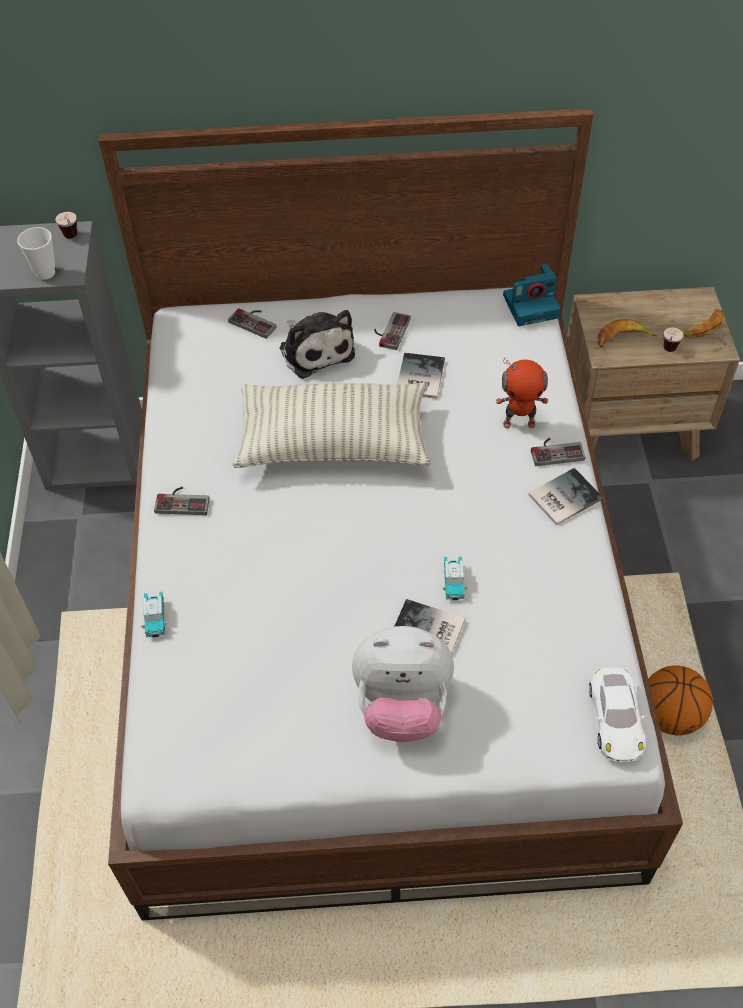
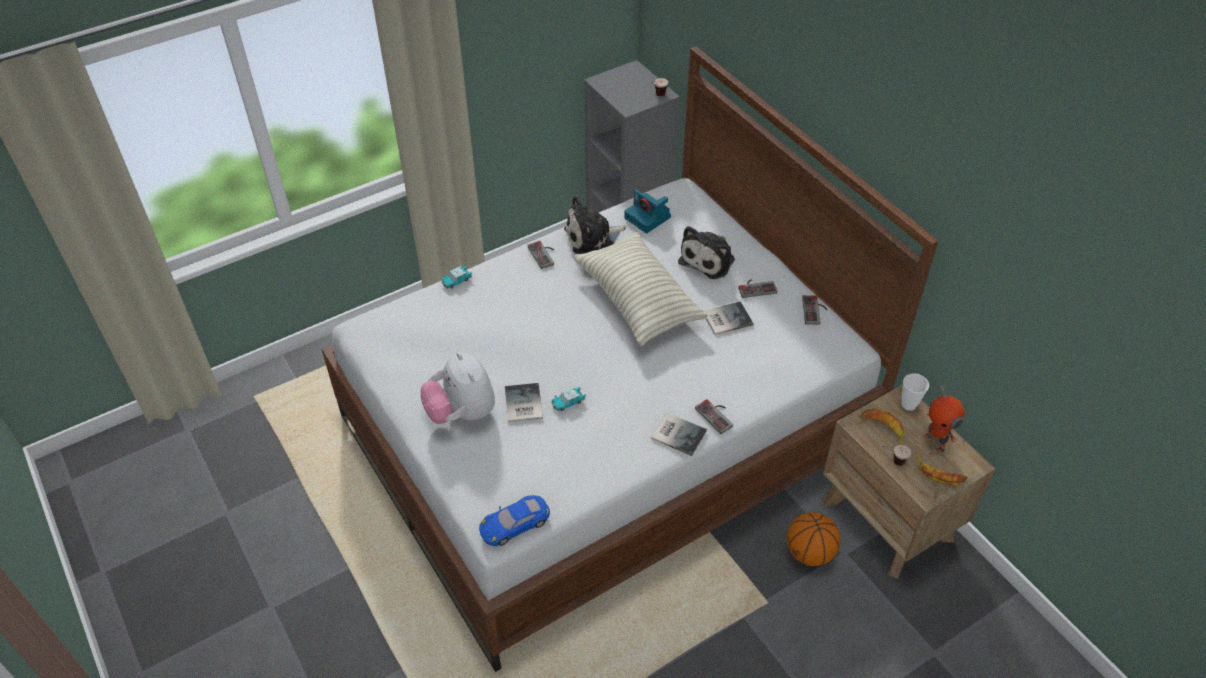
camera: 60 degrees right, 5 degrees down
cup [17,227,55,280] -> cup moved to [901,374,929,411]
game controller [228,308,276,339] -> game controller moved to [802,295,827,325]
toy robot [496,358,548,428] -> toy robot moved to [924,385,965,453]
camera [503,264,560,326] -> camera moved to [624,190,671,233]
white toy car [589,667,646,762] -> blue toy car [479,495,550,546]
basketball [648,665,713,736] -> basketball moved to [787,512,841,566]
none -> plush toy [564,196,626,254]

